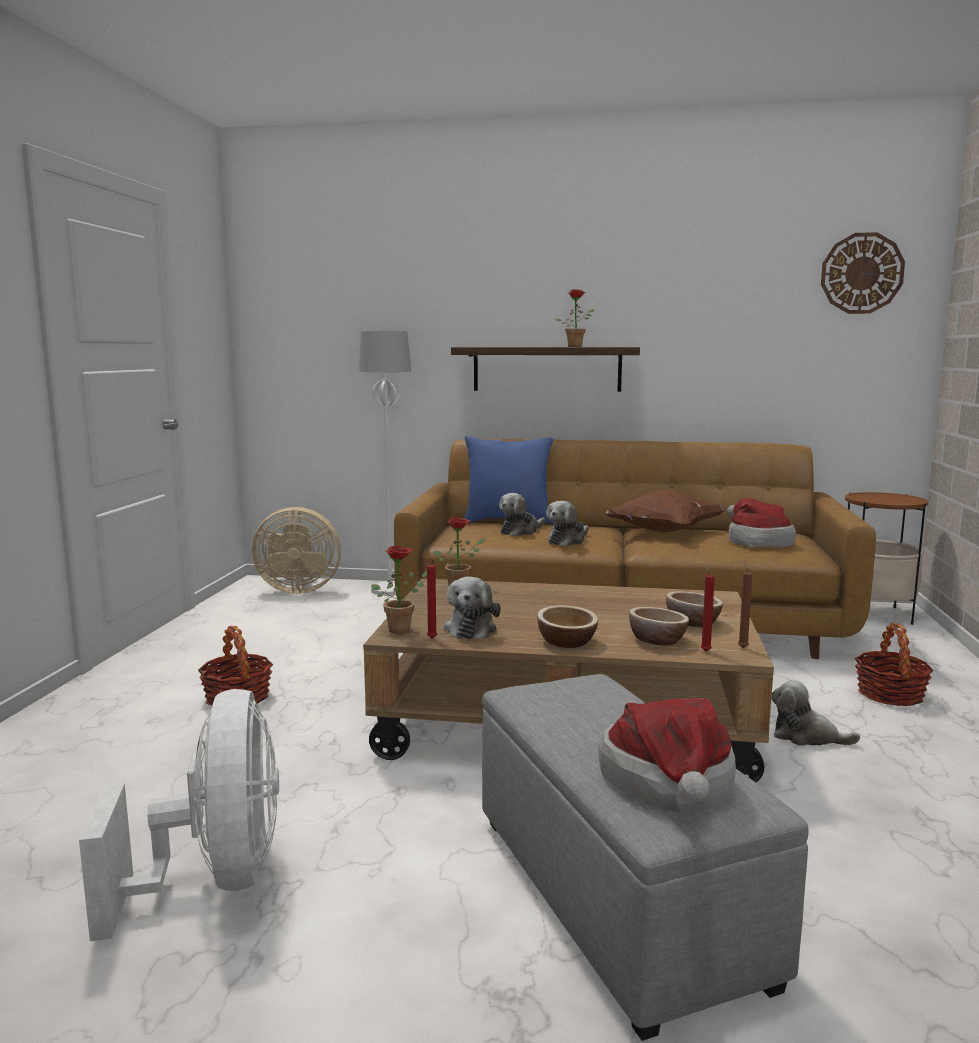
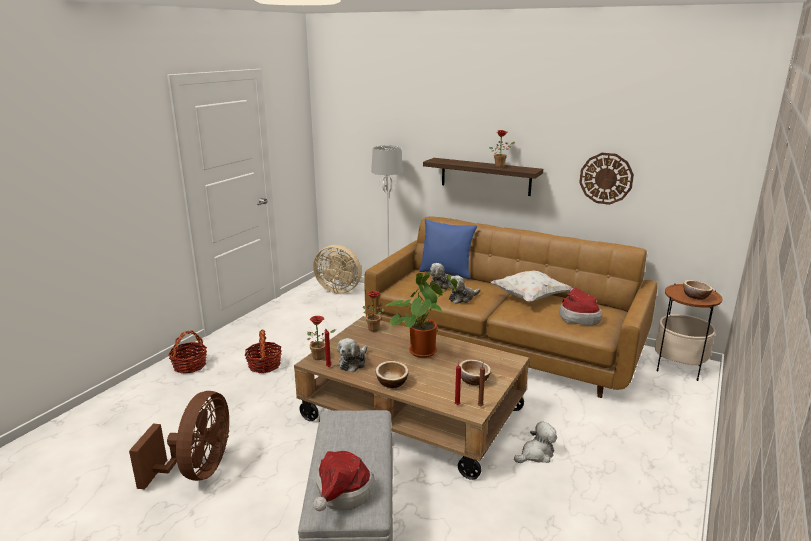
camera: 20 degrees right, 10 degrees up
white fan [79,689,279,941] -> brown fan [129,391,229,490]
brown pillow [603,489,727,532] -> white pillow [490,270,572,302]
bowl [629,607,689,645] -> bowl moved to [683,280,713,300]
plush toy [772,680,860,746] -> plush toy turned 105 degrees clockwise [514,421,557,463]
wall clock [821,232,905,314] -> wall clock moved to [579,153,634,205]
basket [855,623,934,706] -> basket moved to [168,330,207,373]
none -> potted plant [388,272,458,358]

